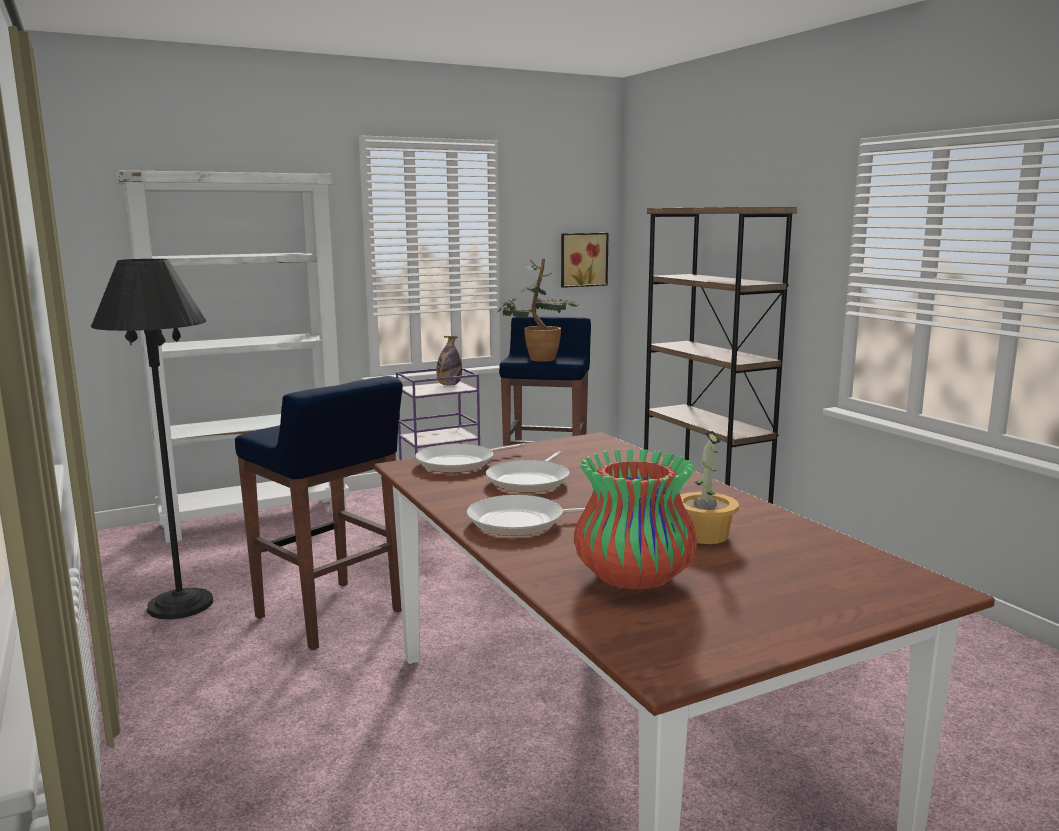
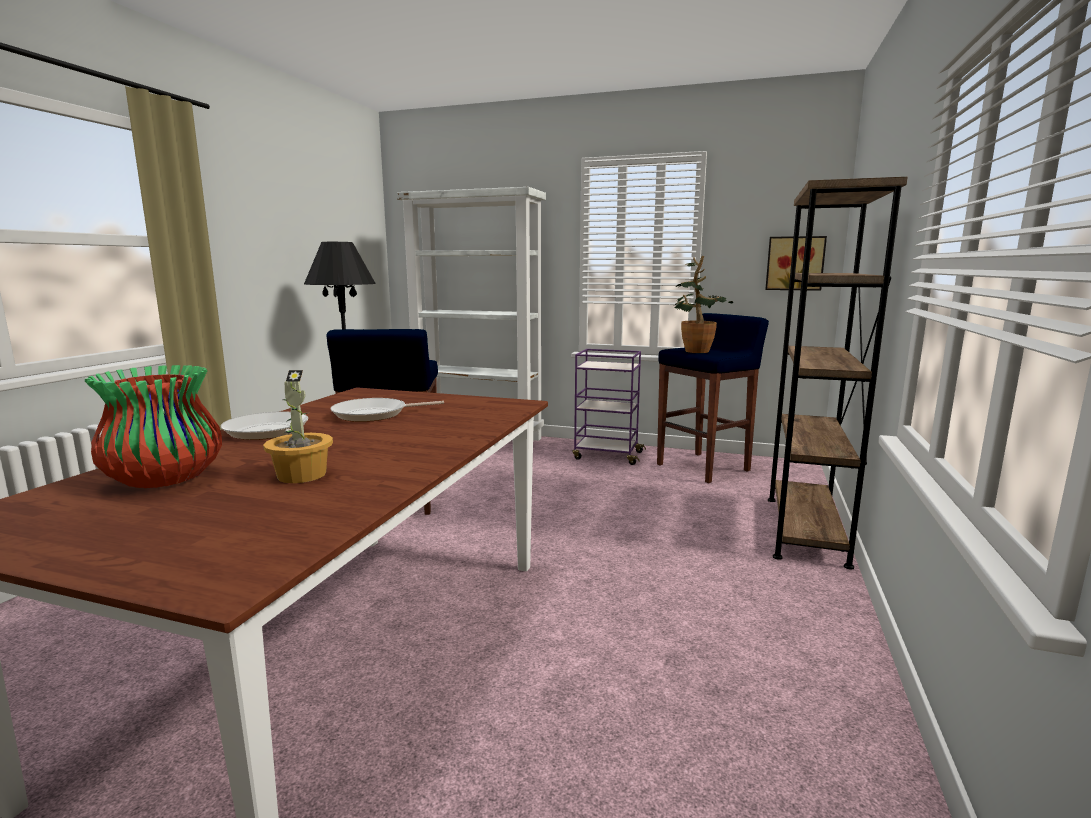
camera: 45 degrees right, 0 degrees up
frying pan [415,443,525,473] -> none
bottle [437,336,462,385] -> none

